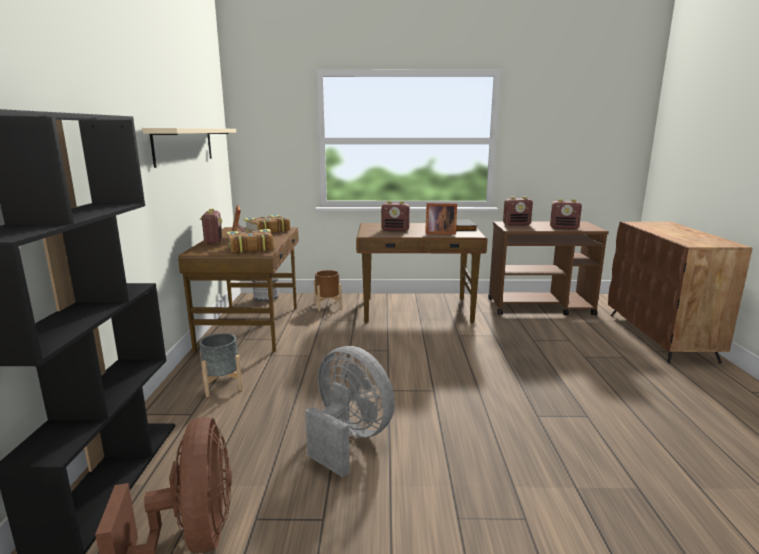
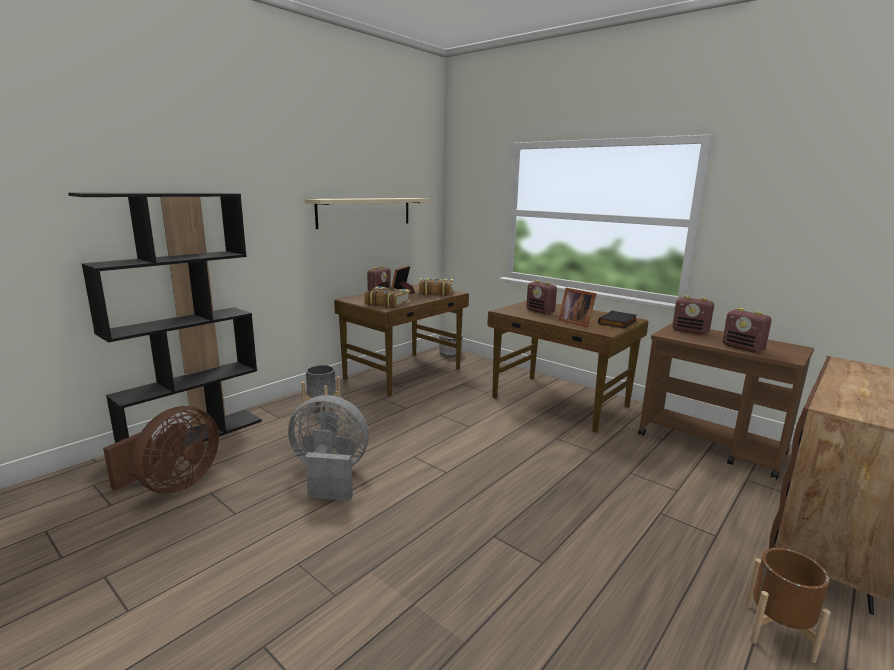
camera: 40 degrees right, 0 degrees up
grey fan [305,346,395,477] -> grey fan turned 75 degrees counterclockwise [288,395,369,501]
brown planter [314,270,342,311] -> brown planter moved to [745,548,831,663]

